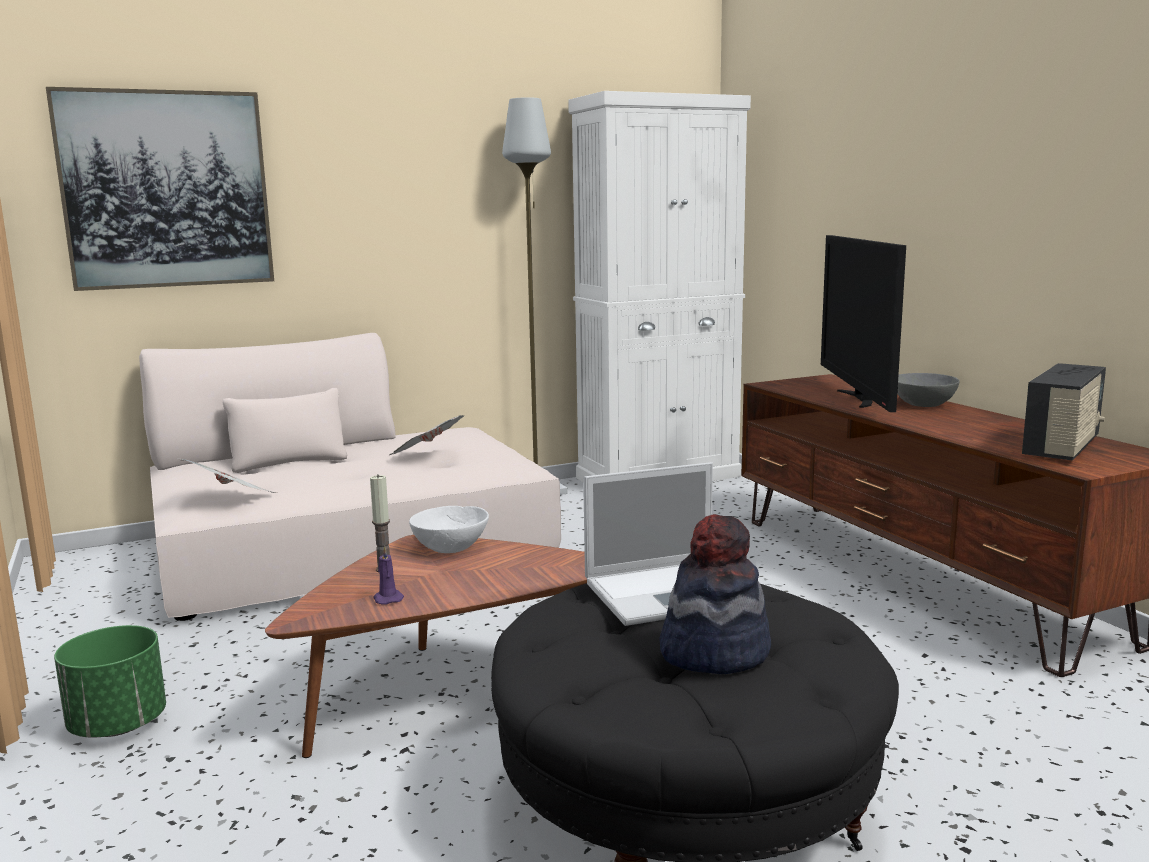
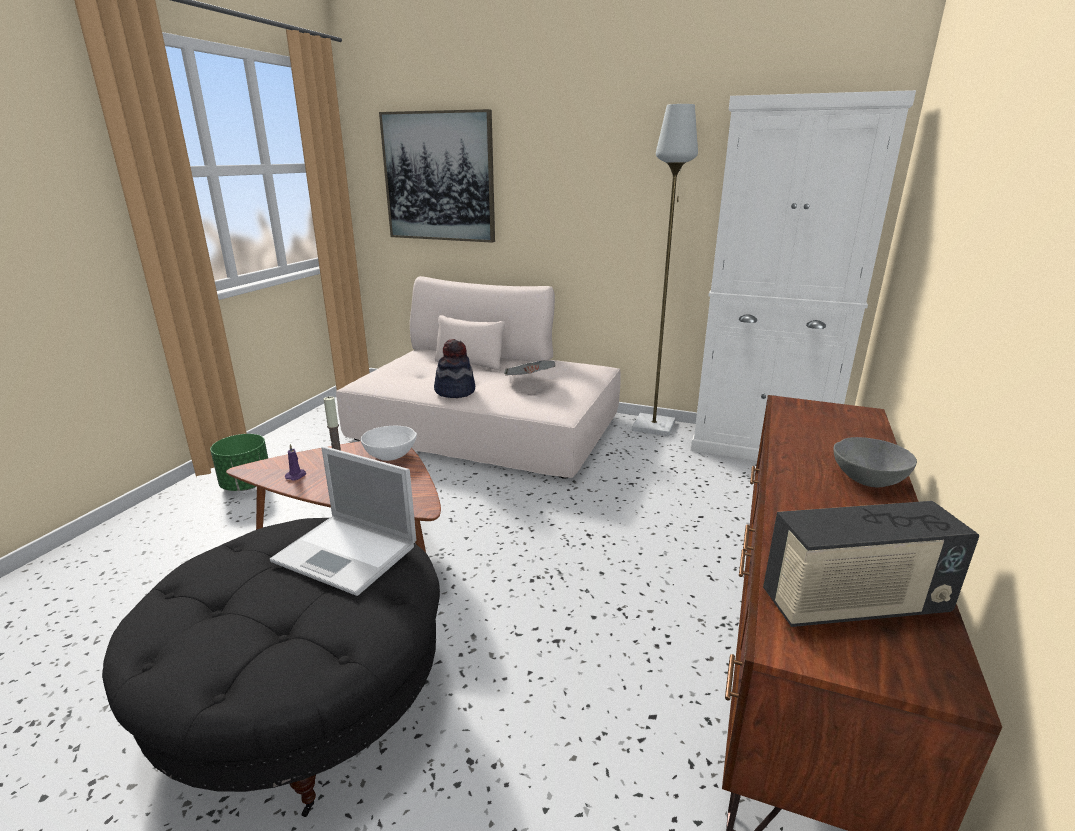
camera: 45 degrees right, 10 degrees up
newspaper [181,459,279,493] -> none
hat [660,514,771,674] -> hat moved to [434,339,475,398]
television [821,235,906,412] -> none

